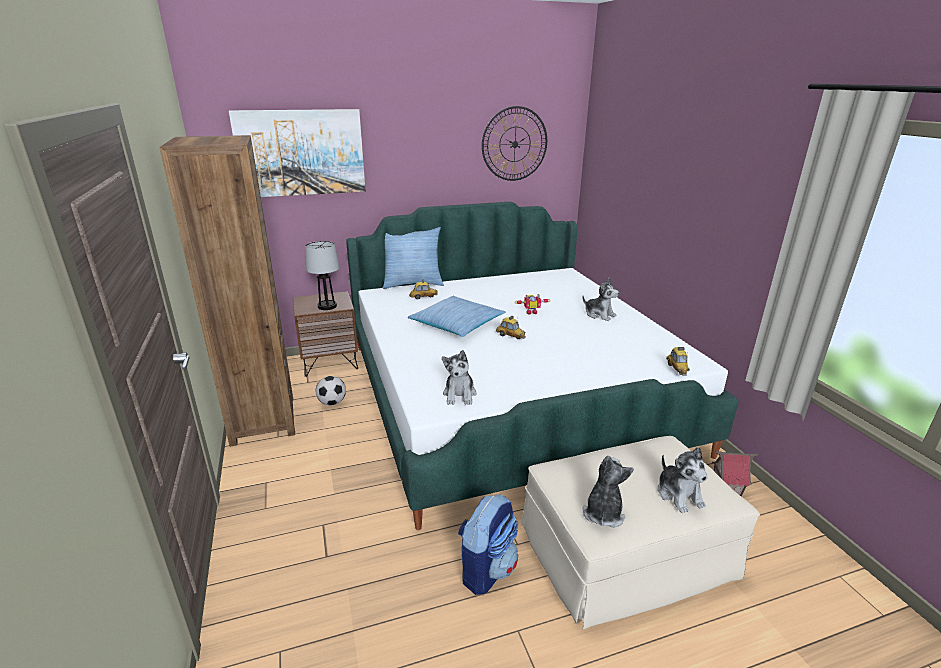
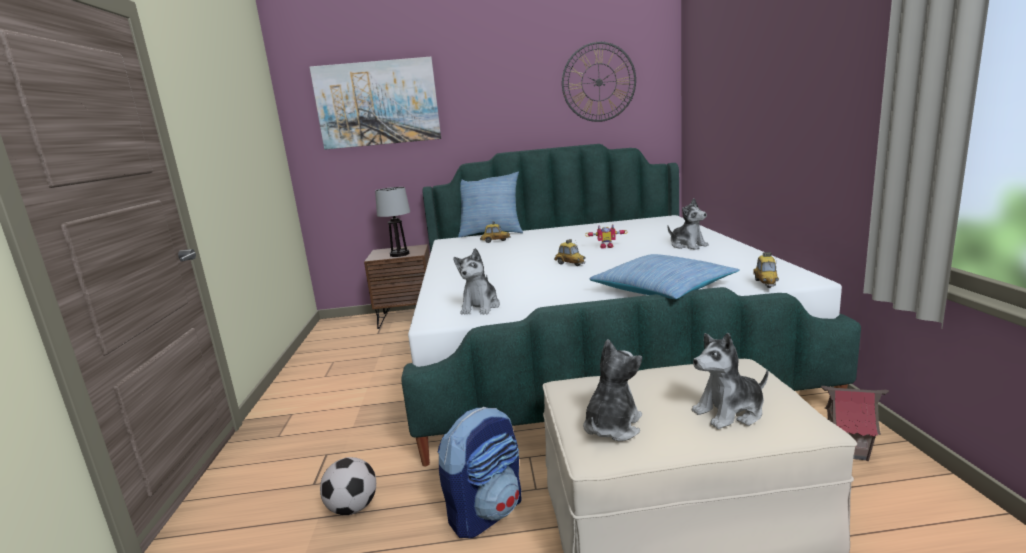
camera: 15 degrees right, 10 degrees down
brown bookcase [160,135,295,447] -> none
football [316,376,346,405] -> football moved to [320,457,376,515]
pillow [408,296,506,337] -> pillow moved to [589,254,740,299]
plush toy [658,447,708,513] -> plush toy turned 75 degrees clockwise [692,333,768,429]

